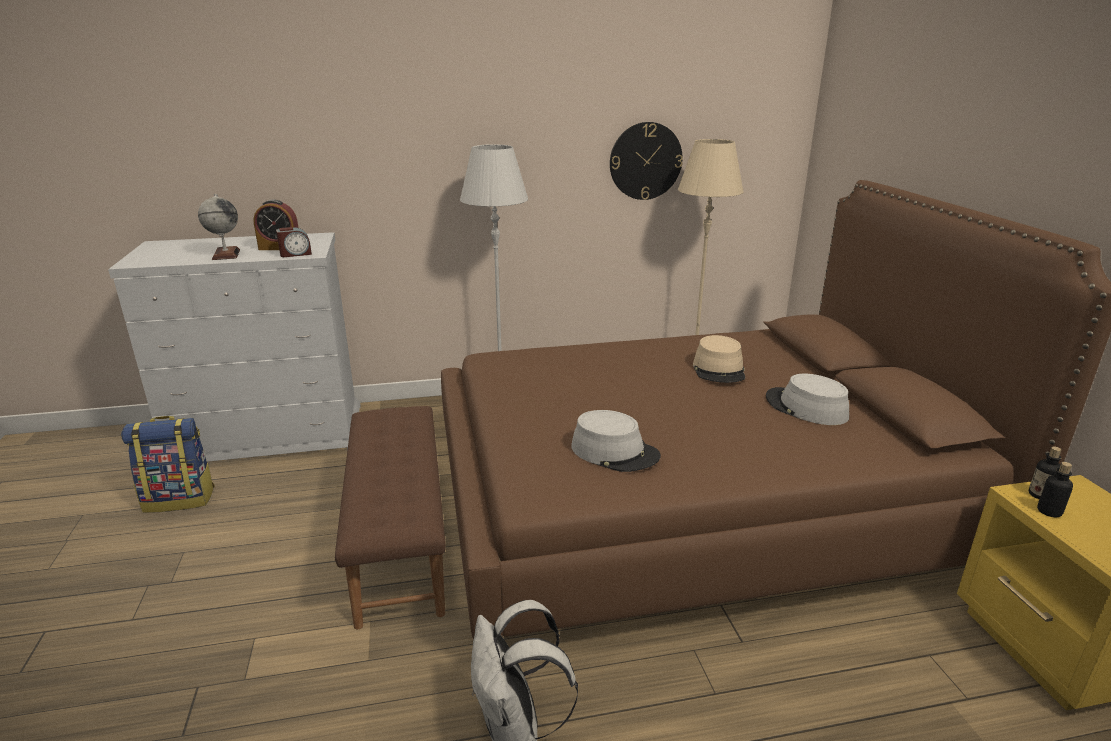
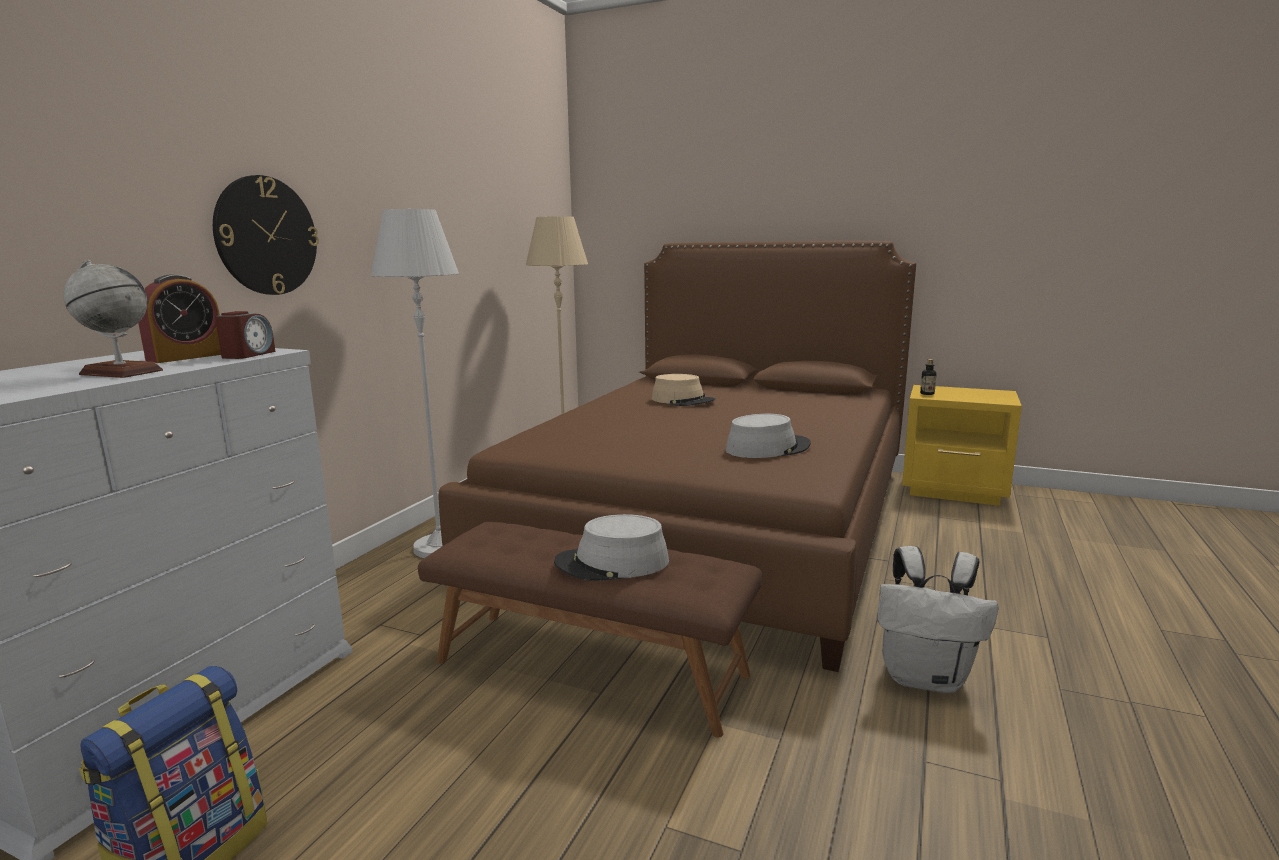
camera: 55 degrees left, 10 degrees down
wall clock [610,122,683,200] -> wall clock moved to [213,175,319,295]
grey hat [766,374,849,425] -> grey hat moved to [554,514,669,581]
bottle [1037,462,1073,517] -> none

